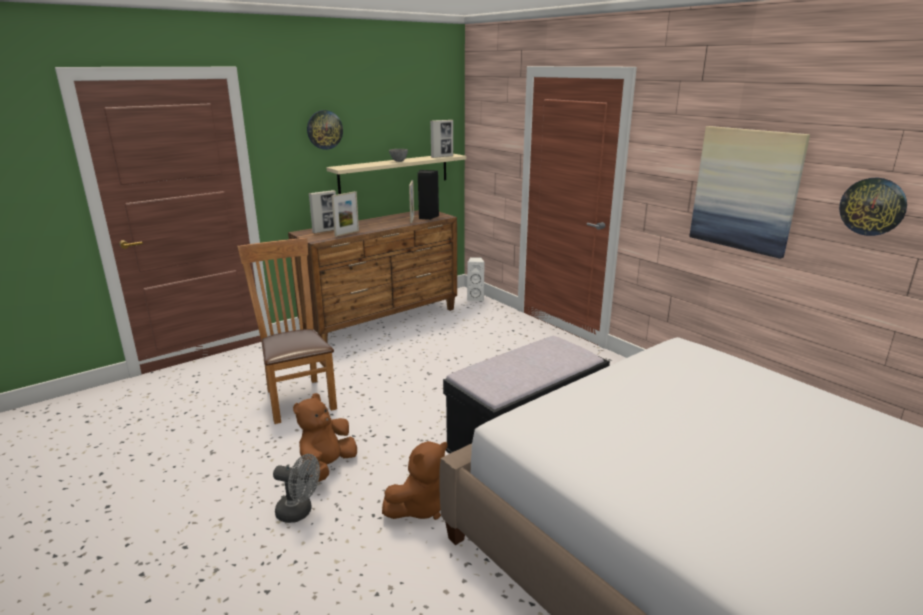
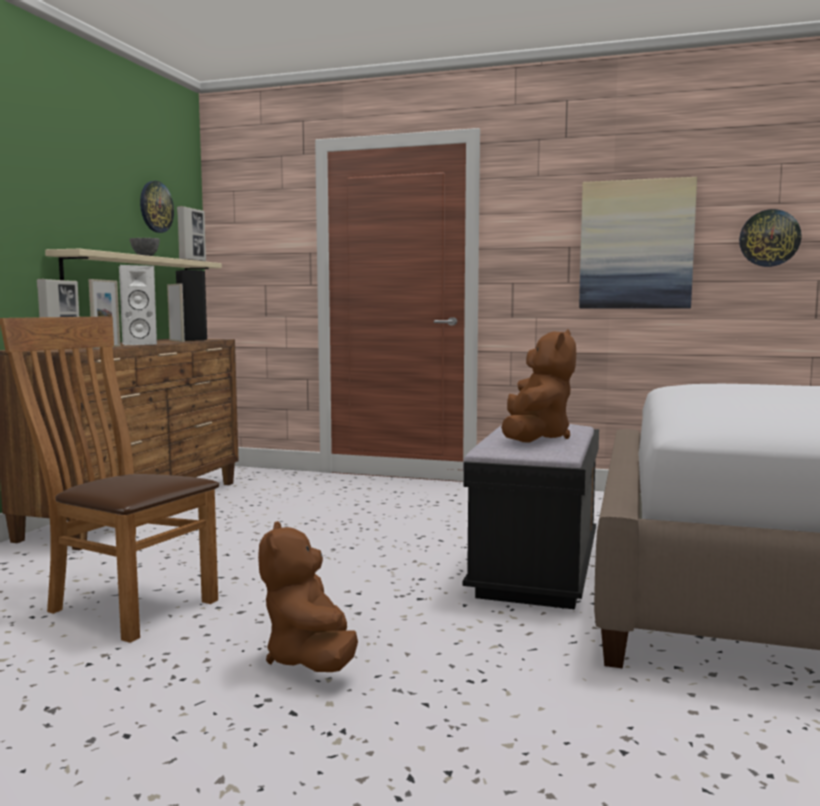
camera: 35 degrees left, 15 degrees down
grey fan [273,454,320,523] -> none
wall clock [307,110,343,150] -> wall clock moved to [140,181,174,233]
brown plush toy [382,441,448,520] -> brown plush toy moved to [501,329,576,442]
white speaker [467,257,485,301] -> white speaker moved to [119,265,157,345]

